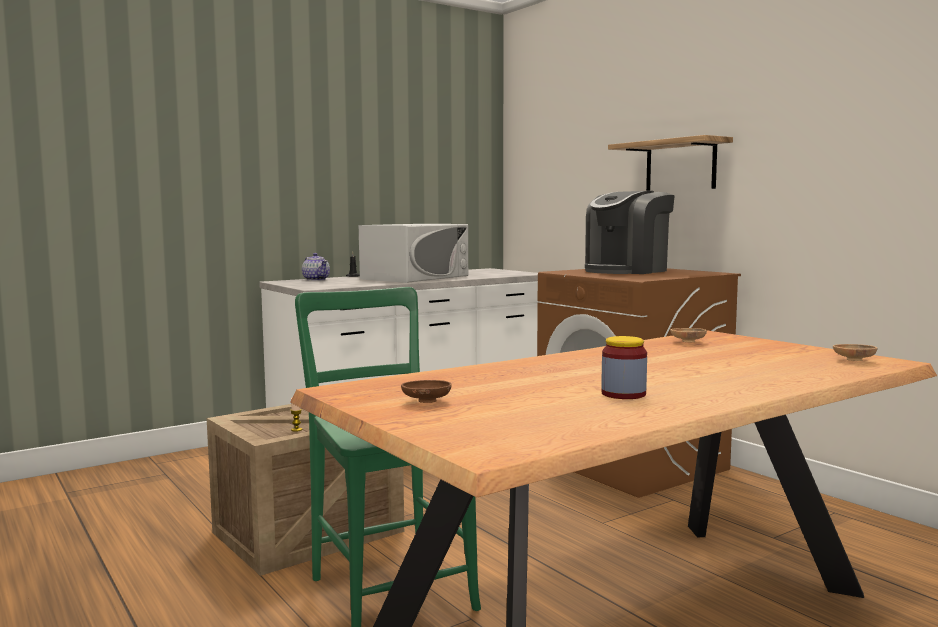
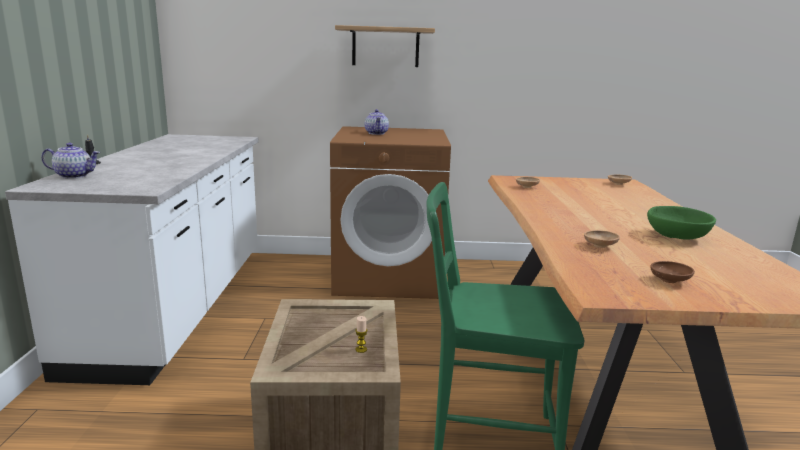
camera: 55 degrees left, 10 degrees up
white microwave [359,224,468,283] -> none
coffee machine [585,191,675,274] -> teapot [365,109,389,135]
jar [601,336,647,399] -> green bowl [647,206,716,239]
none -> brown bowl [584,230,620,248]

